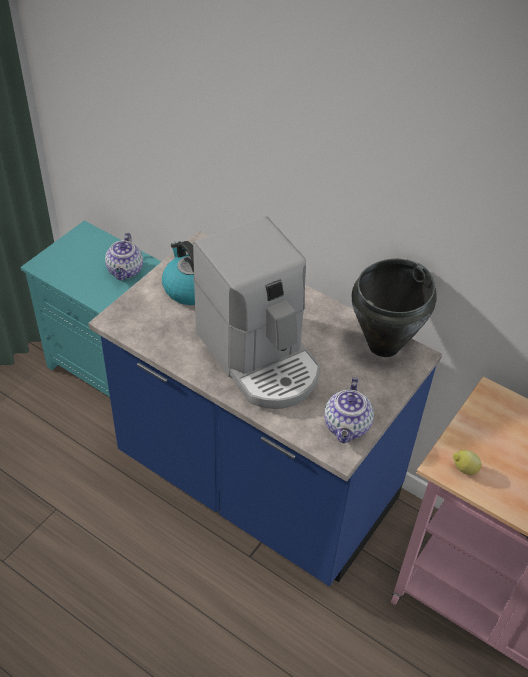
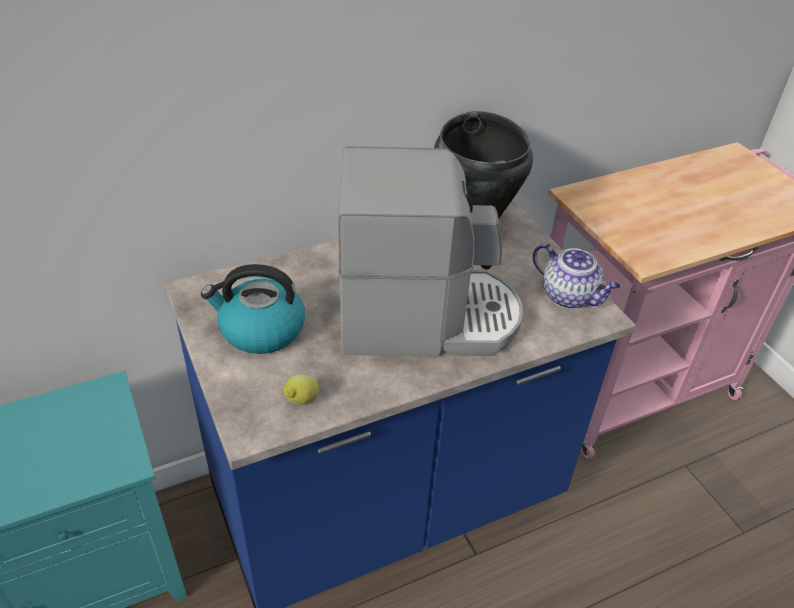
camera: 60 degrees left, 5 degrees down
teapot [105,233,143,281] -> none
lemon [453,450,481,475] -> lemon moved to [284,373,319,405]

